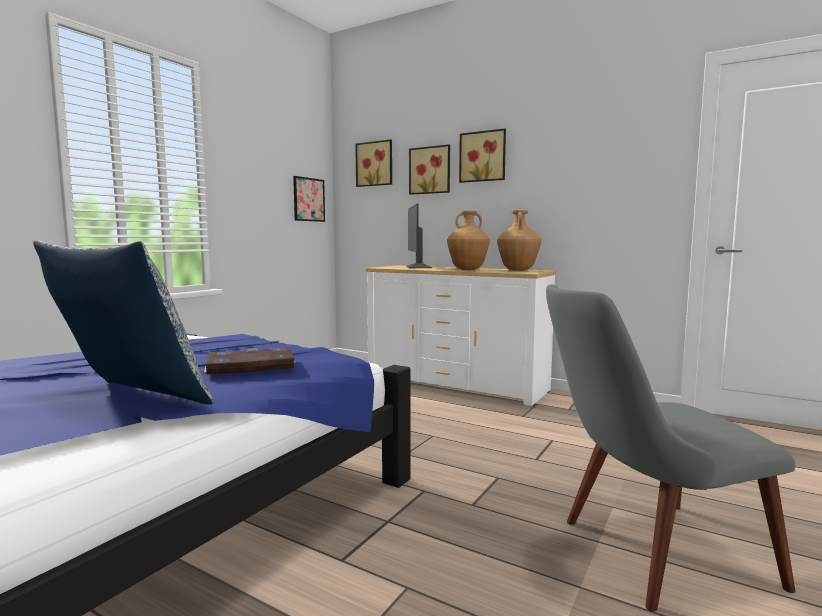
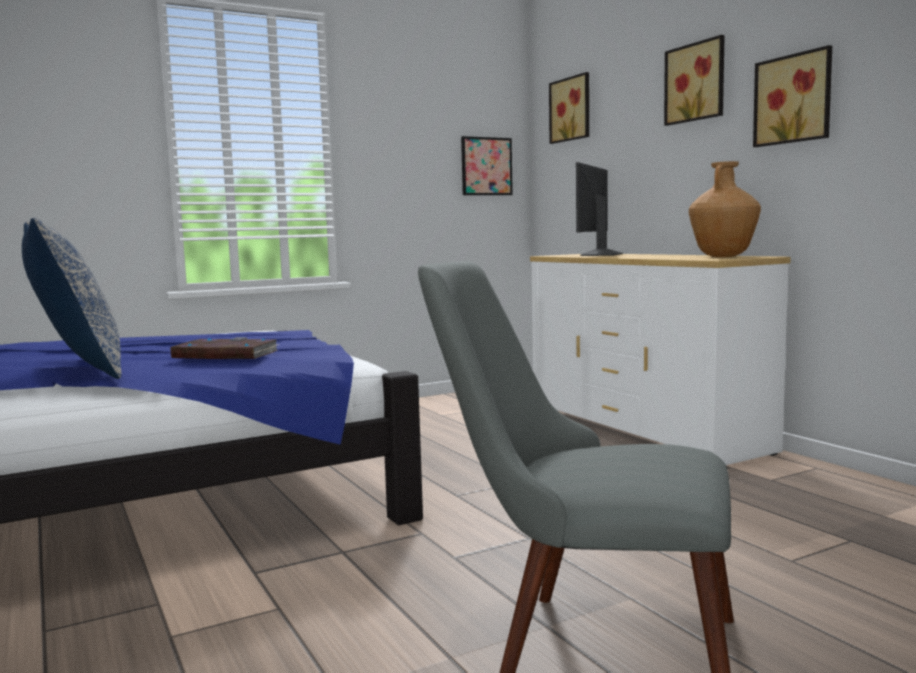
camera: 30 degrees right, 0 degrees up
picture [409,144,450,195] -> picture moved to [753,45,832,147]
brown vase [447,211,490,270] -> none

